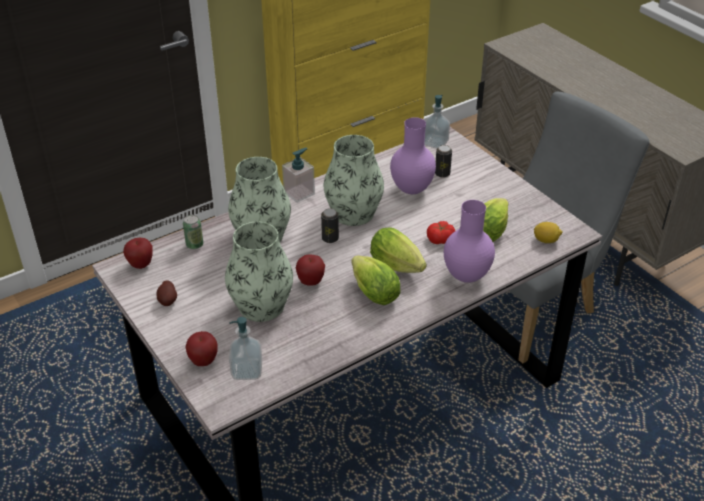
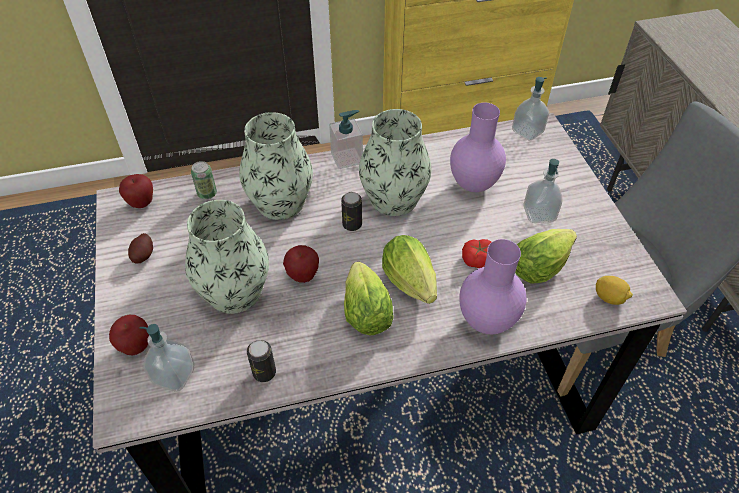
camera: 20 degrees right, 10 degrees up
can [435,145,452,178] -> can moved to [247,340,276,382]
none -> soap dispenser [523,159,563,223]

